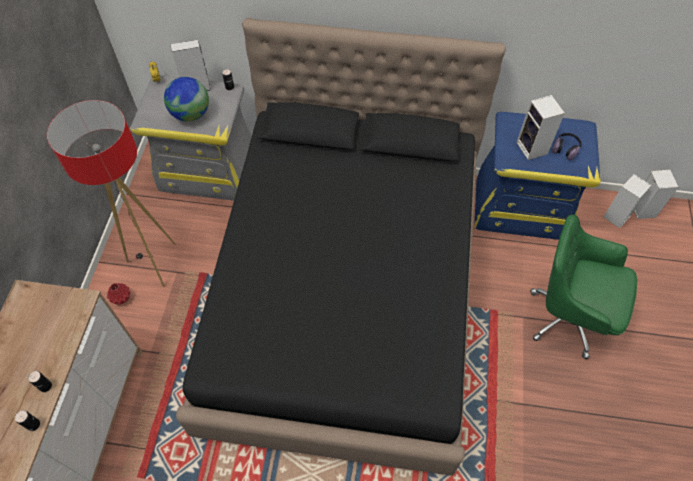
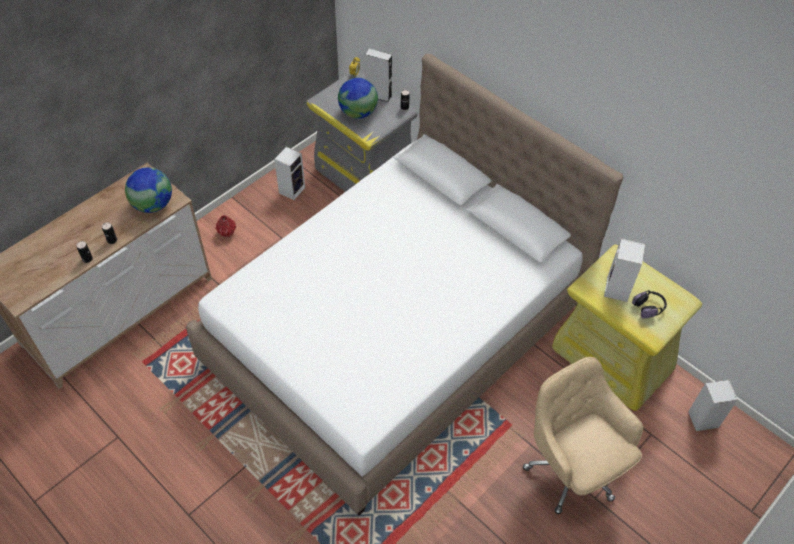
camera: 35 degrees right, 5 degrees down
floor lamp [47,100,176,287] -> none
black bed [176,18,506,476] -> white bed [186,54,623,516]
blue nightstand [474,112,601,240] -> yellow nightstand [552,244,702,411]
green office chair [530,215,637,359] -> beige office chair [523,357,643,514]
speaker [634,169,679,219] -> speaker moved to [274,147,305,200]
none -> globe [125,167,172,213]

